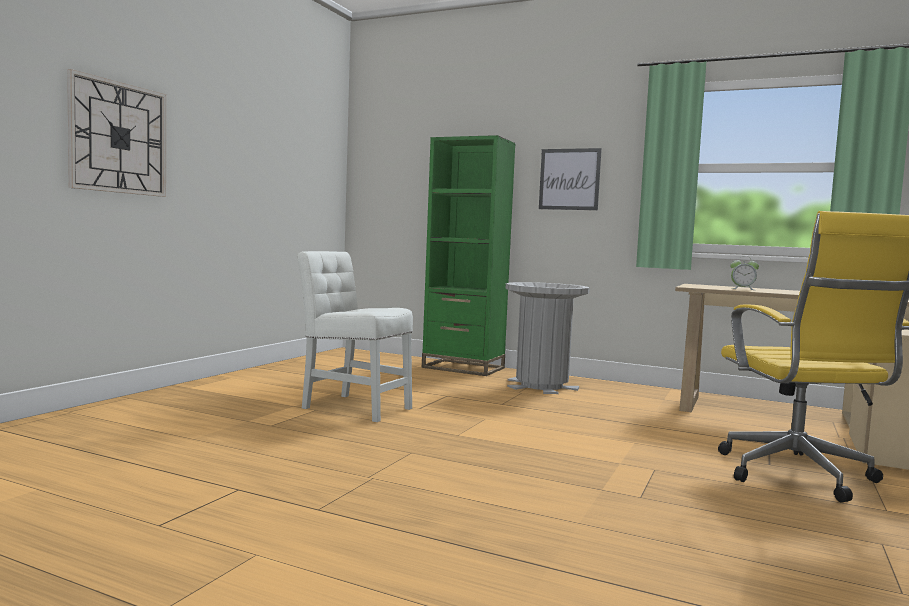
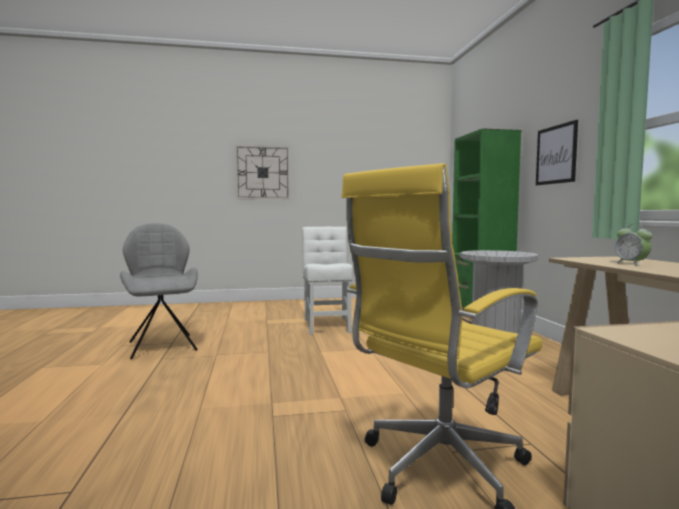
camera: 55 degrees right, 0 degrees up
none -> grey chair [120,223,198,359]

